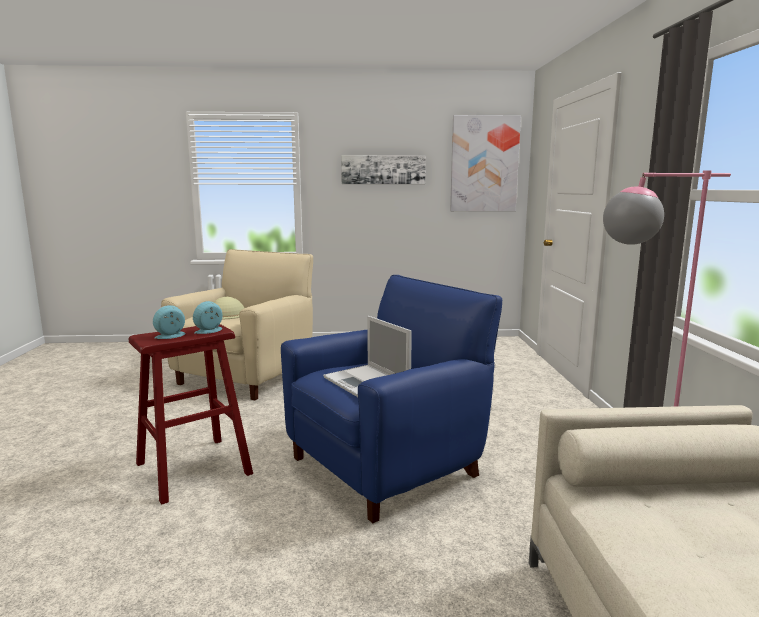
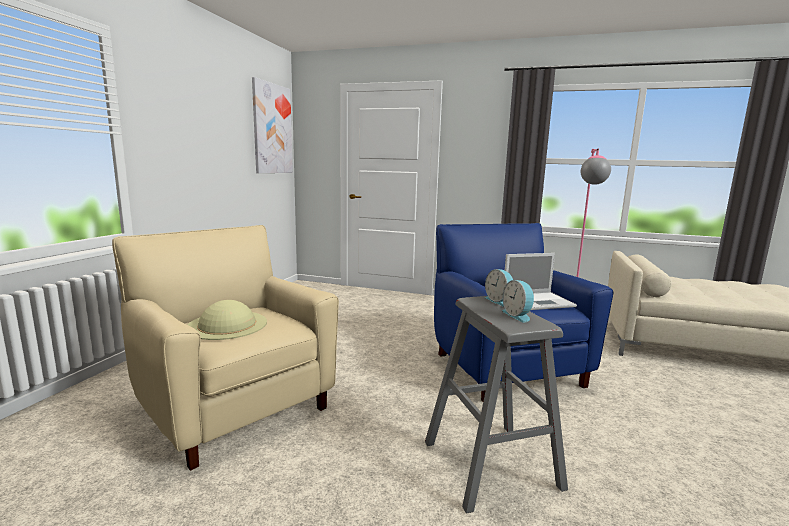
camera: 70 degrees left, 0 degrees up
red stool [129,324,253,505] -> grey stool [425,296,568,514]
picture [341,155,426,184] -> none

